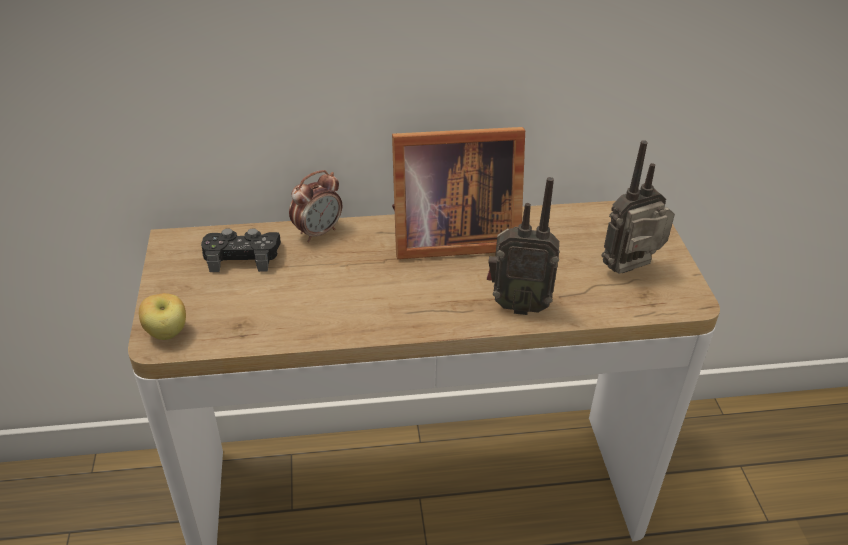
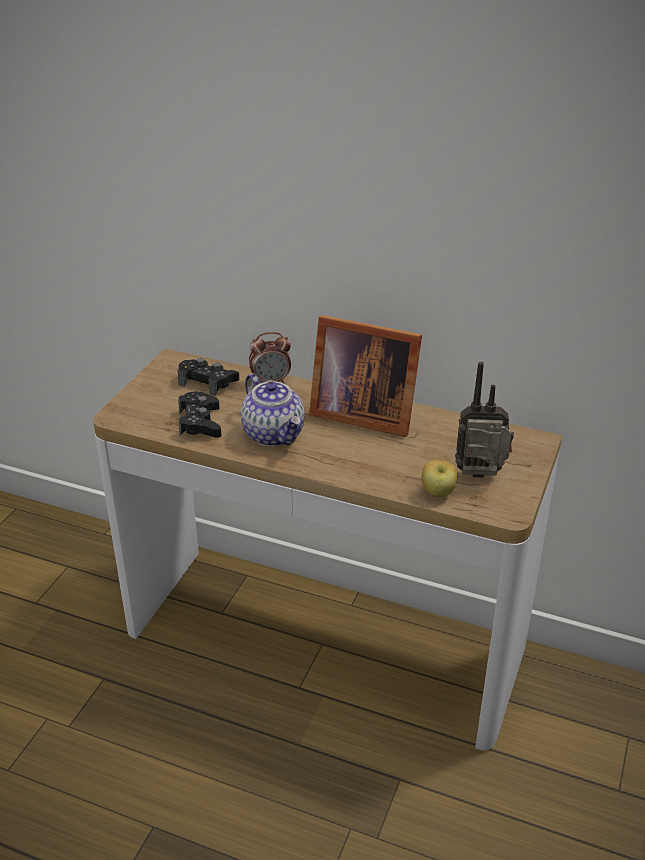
camera: 30 degrees right, 5 degrees down
apple [139,293,186,340] -> apple moved to [421,460,458,497]
radio [487,177,560,315] -> none
none -> black game controller [178,392,221,438]
none -> teapot [241,373,305,447]

